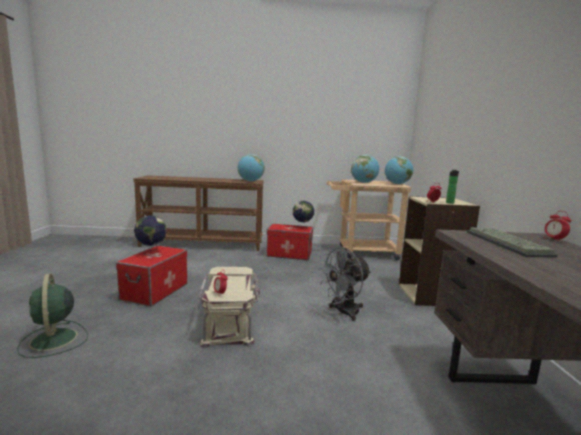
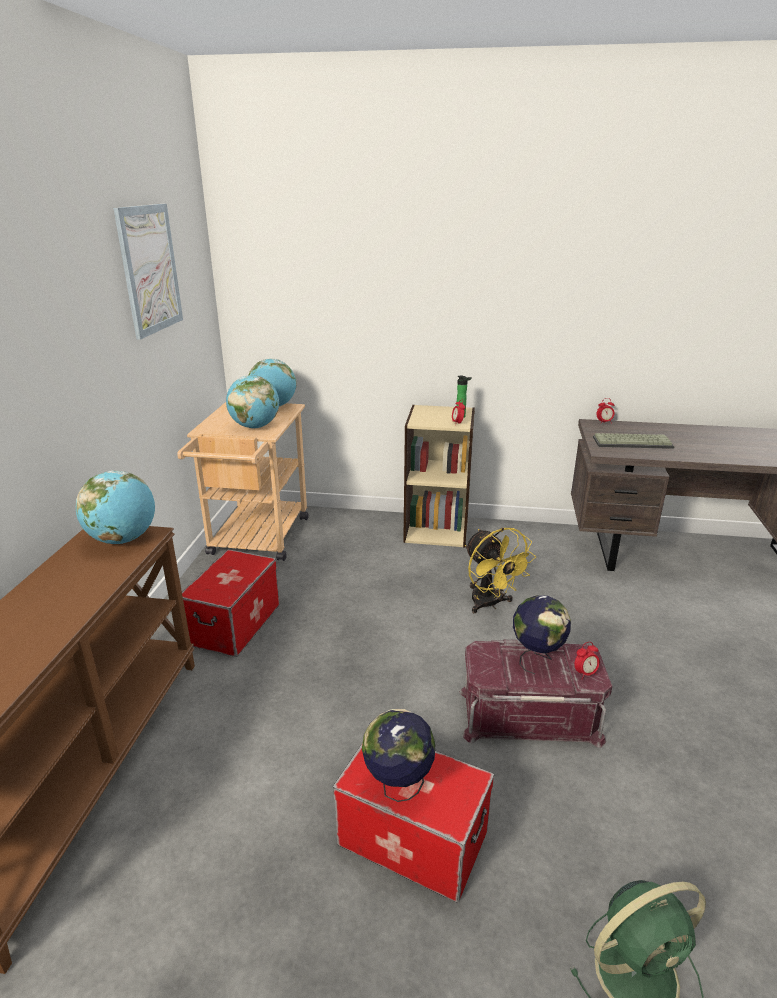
camera: 80 degrees left, 15 degrees up
beige storage box [199,267,260,348] -> red storage box [459,639,612,748]
globe [293,201,314,229] -> globe moved to [513,595,571,674]
grey fan [317,247,371,321] -> yellow fan [465,528,536,613]
none -> picture [113,204,183,340]

